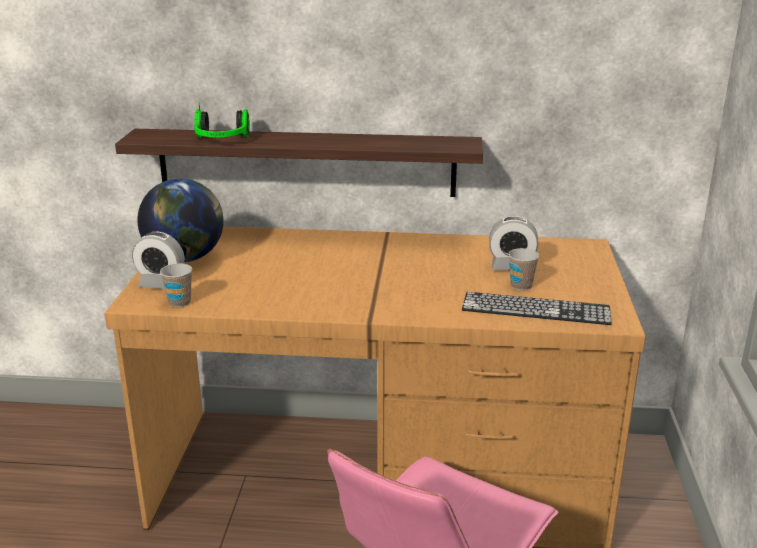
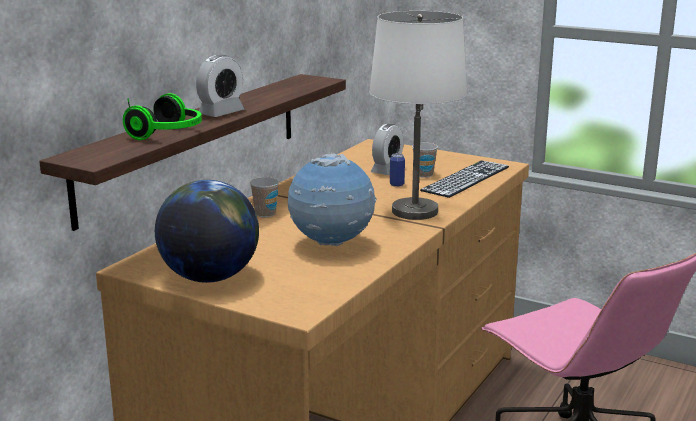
camera: 65 degrees left, 5 degrees down
alarm clock [132,232,185,289] -> alarm clock moved to [196,55,244,117]
cup [160,263,192,307] -> cup moved to [250,177,279,217]
none -> globe [288,153,377,246]
none -> white table lamp [369,11,468,220]
none -> can [390,153,405,187]

